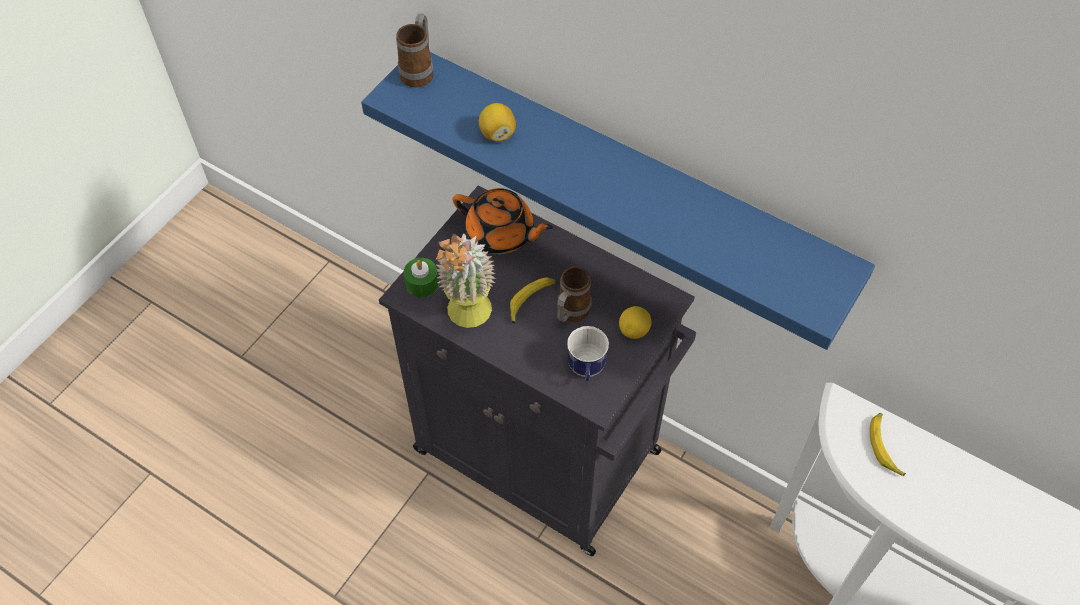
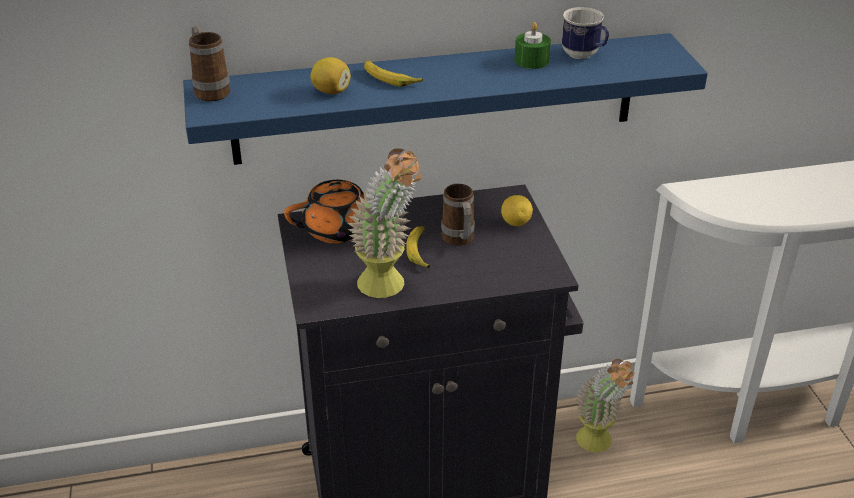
camera: 45 degrees left, 20 degrees down
green candle [404,258,439,297] -> green candle moved to [515,22,551,69]
mug [567,326,609,381] -> mug moved to [562,7,609,59]
banana [870,413,906,476] -> banana moved to [364,60,423,87]
none -> potted plant [576,359,635,452]

